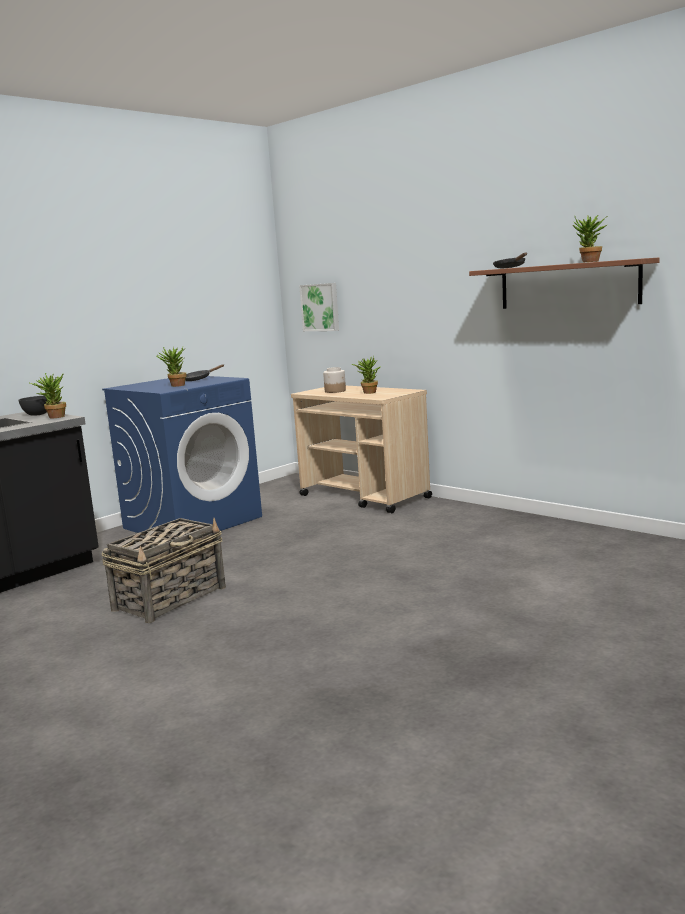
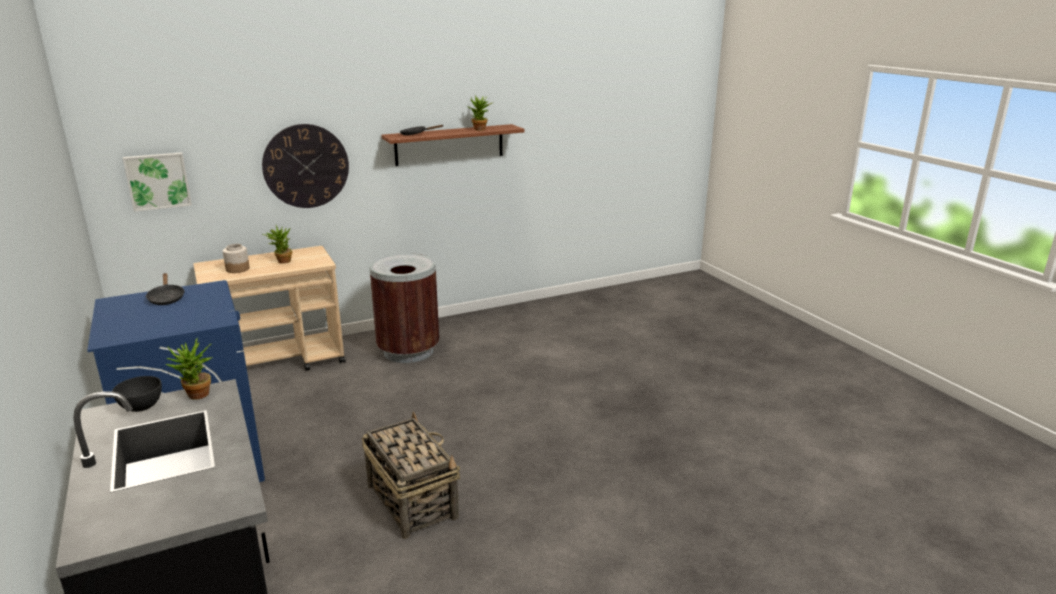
camera: 70 degrees left, 10 degrees up
potted plant [157,346,186,387] -> none
none -> wall clock [262,124,349,208]
none -> brown trash can [369,253,439,363]

